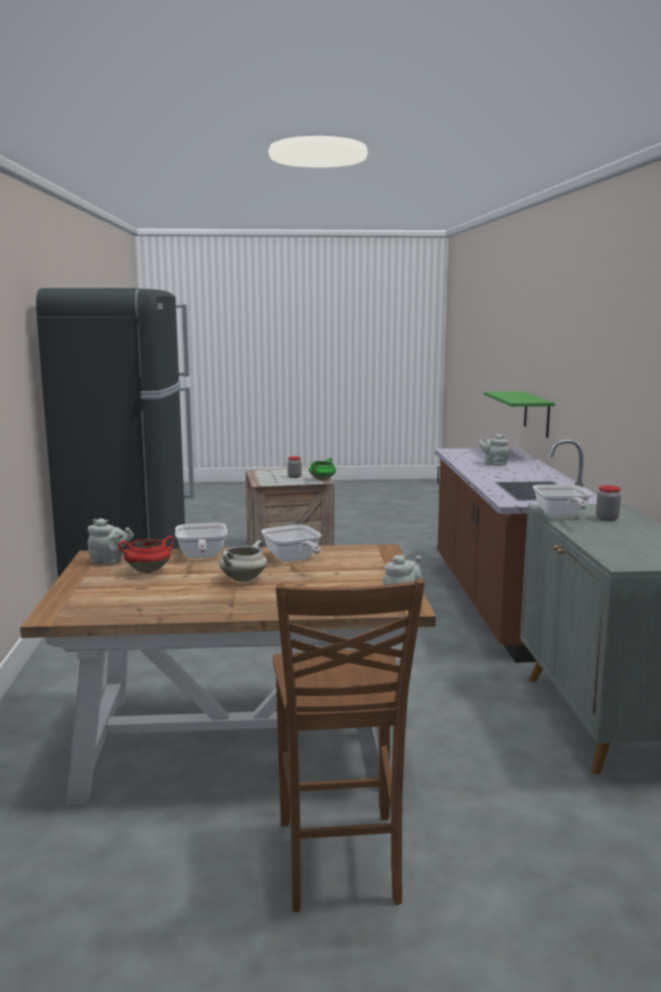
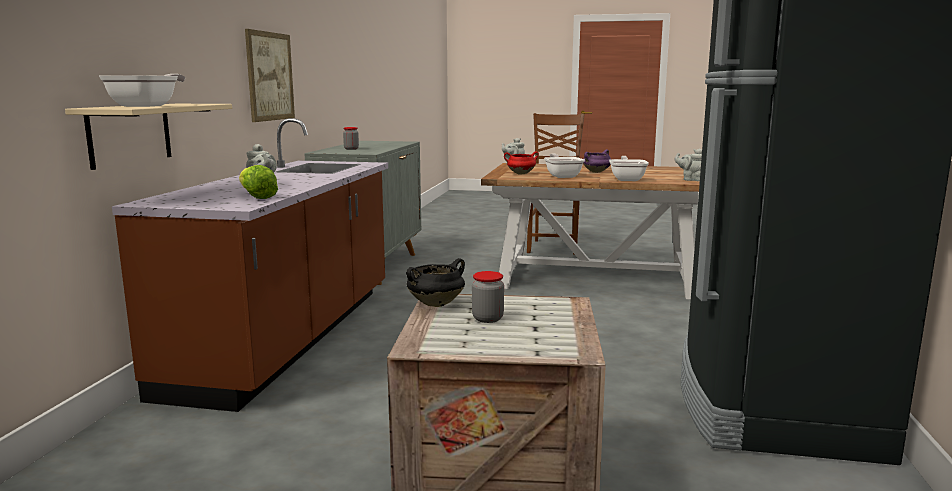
camera: 165 degrees left, 0 degrees up
red cooking pot [118,536,175,574] -> red cooking pot moved to [504,151,539,174]
white cooking pot [219,540,267,582] -> purple cooking pot [583,150,611,173]
green cooking pot [309,458,336,481] -> black cooking pot [406,258,465,307]
green shelf [484,391,555,438] -> beige shelf [65,104,232,170]
frying pan [533,484,592,517] -> frying pan moved to [99,74,185,107]
none -> lettuce [239,165,278,199]
none -> picture [245,29,295,122]

